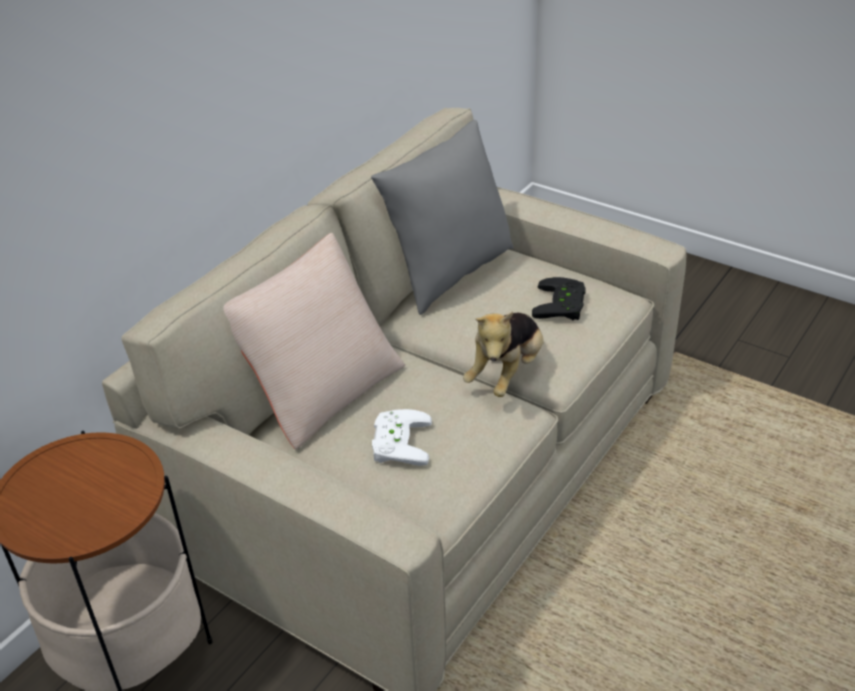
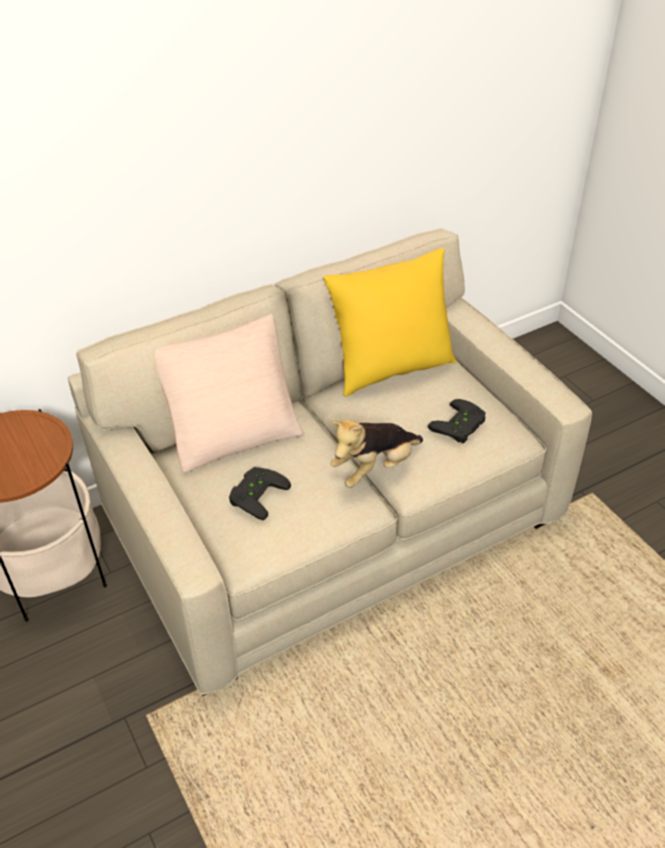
camera: 25 degrees right, 5 degrees up
grey pillow [371,120,513,315] -> yellow pillow [323,248,456,397]
white game controller [372,409,432,466] -> black game controller [229,467,291,520]

